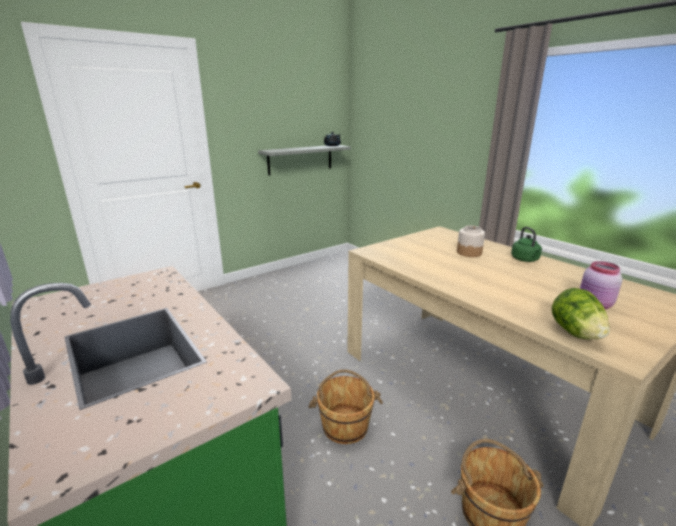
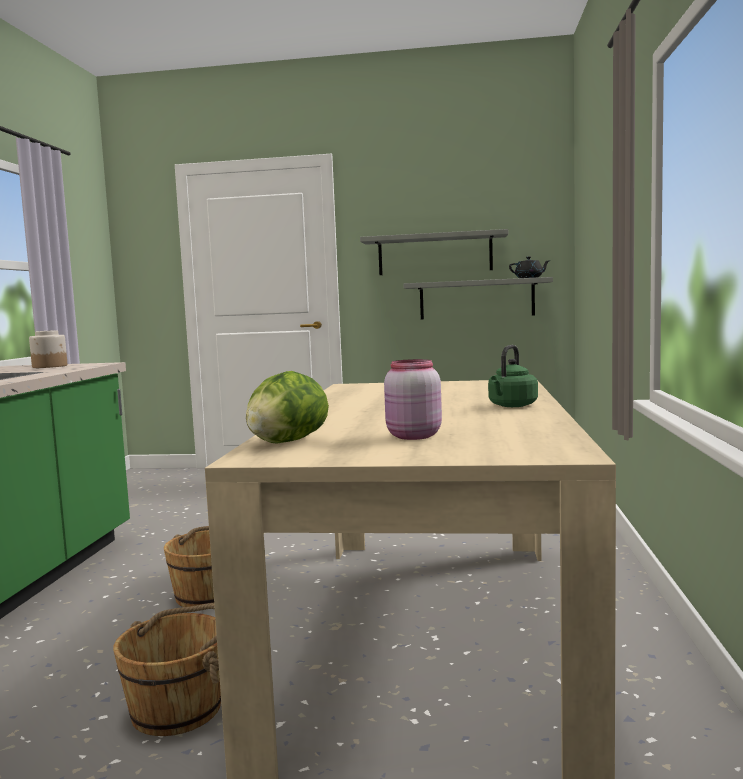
camera: 45 degrees right, 15 degrees down
jar [457,225,485,257] -> jar moved to [29,330,67,368]
none -> grey shelf [360,229,508,275]

